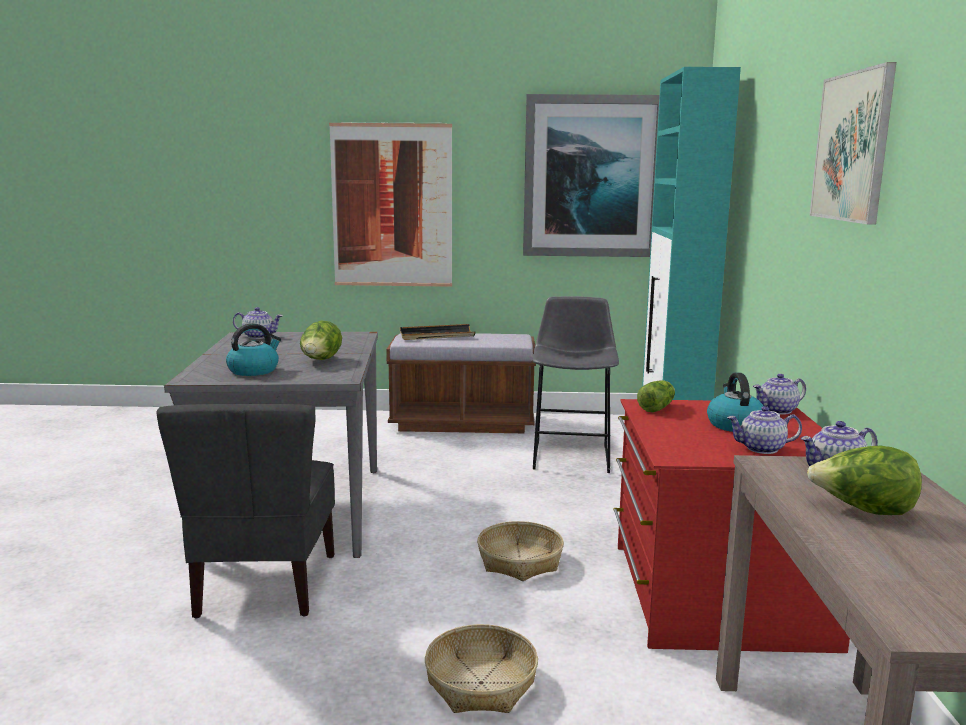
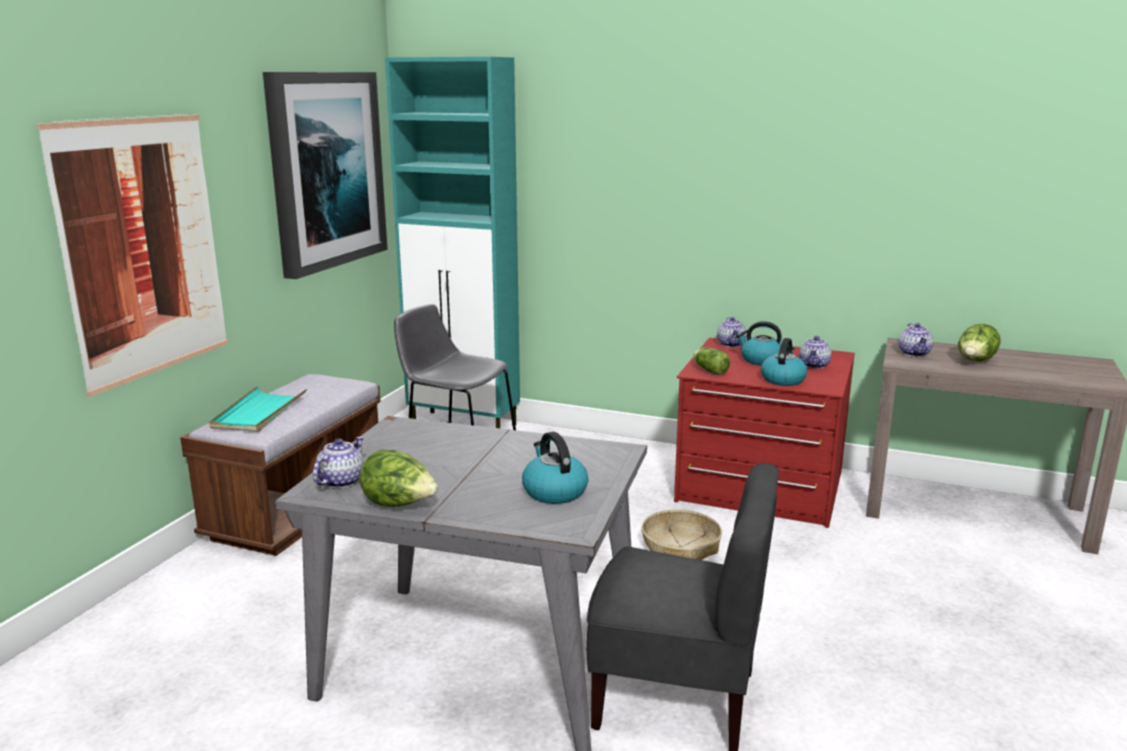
camera: 70 degrees left, 5 degrees up
lettuce [300,321,342,360] -> lettuce moved to [360,449,438,507]
black tray [400,324,475,340] -> turquoise tray [209,386,307,432]
basket [425,624,538,713] -> none
picture [810,62,896,225] -> none
none -> kettle [761,338,807,386]

